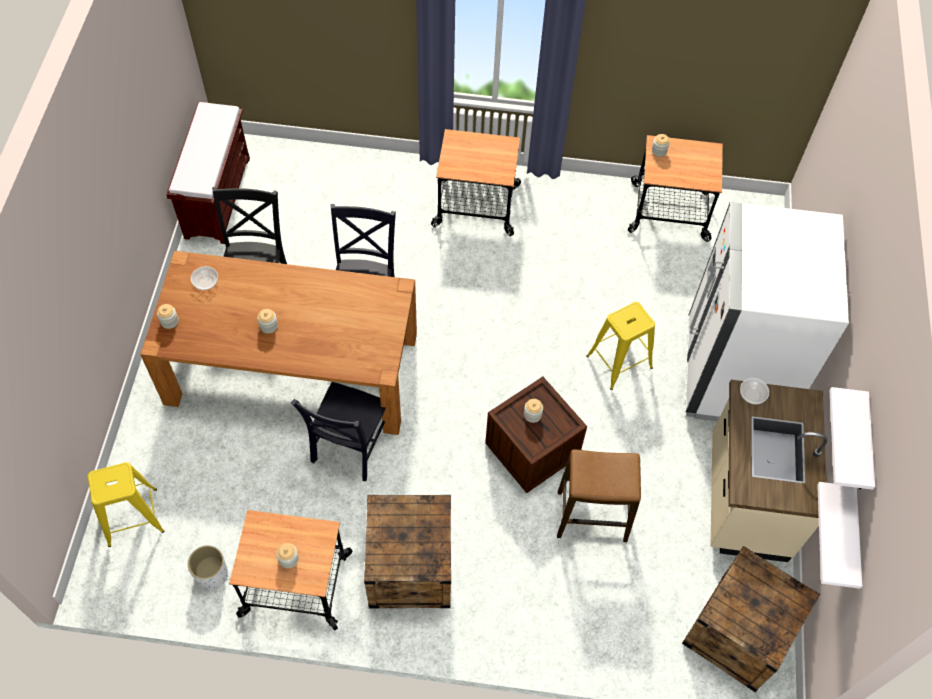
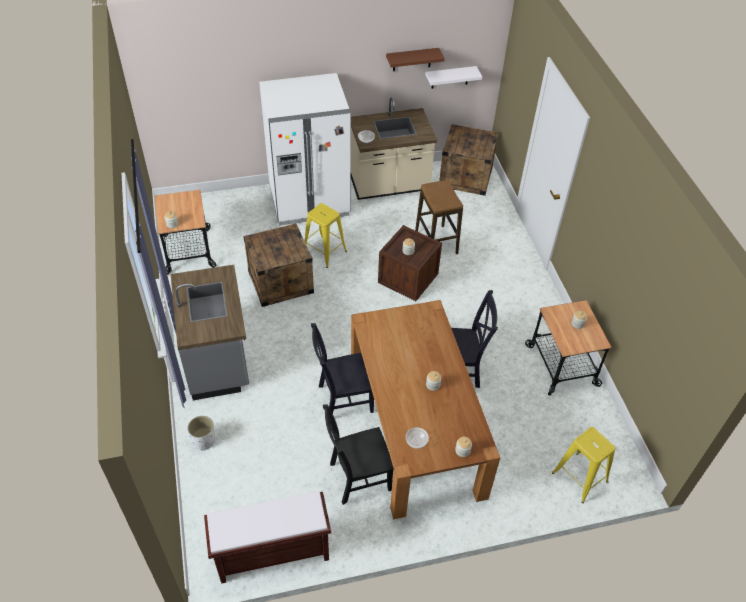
camera: 110 degrees left, 10 degrees down
white planter [188,545,228,589] -> white planter moved to [187,416,216,450]
crate [364,495,451,609] -> crate moved to [243,223,314,307]
cart [431,129,521,236] -> grey counter [171,265,249,400]
white shelf [830,387,875,490] -> brown shelf [386,48,445,71]

